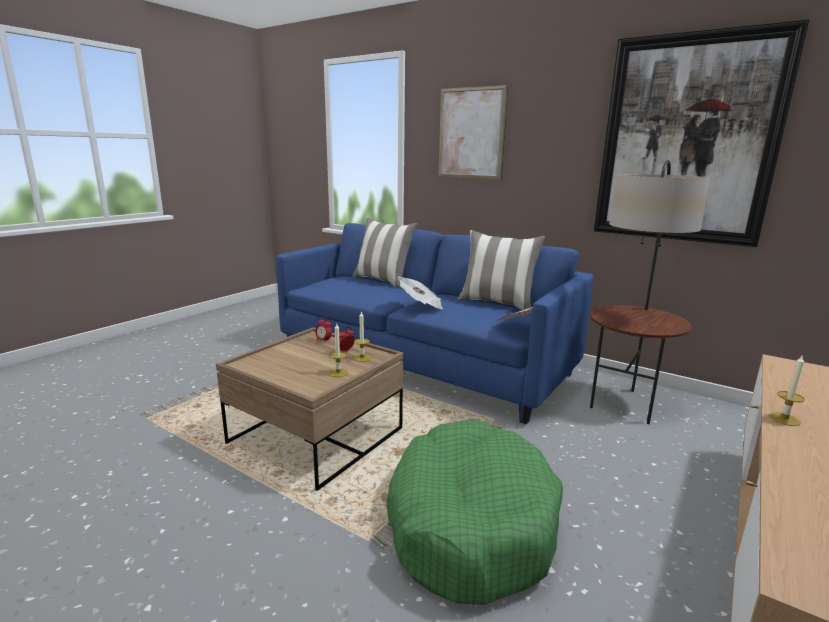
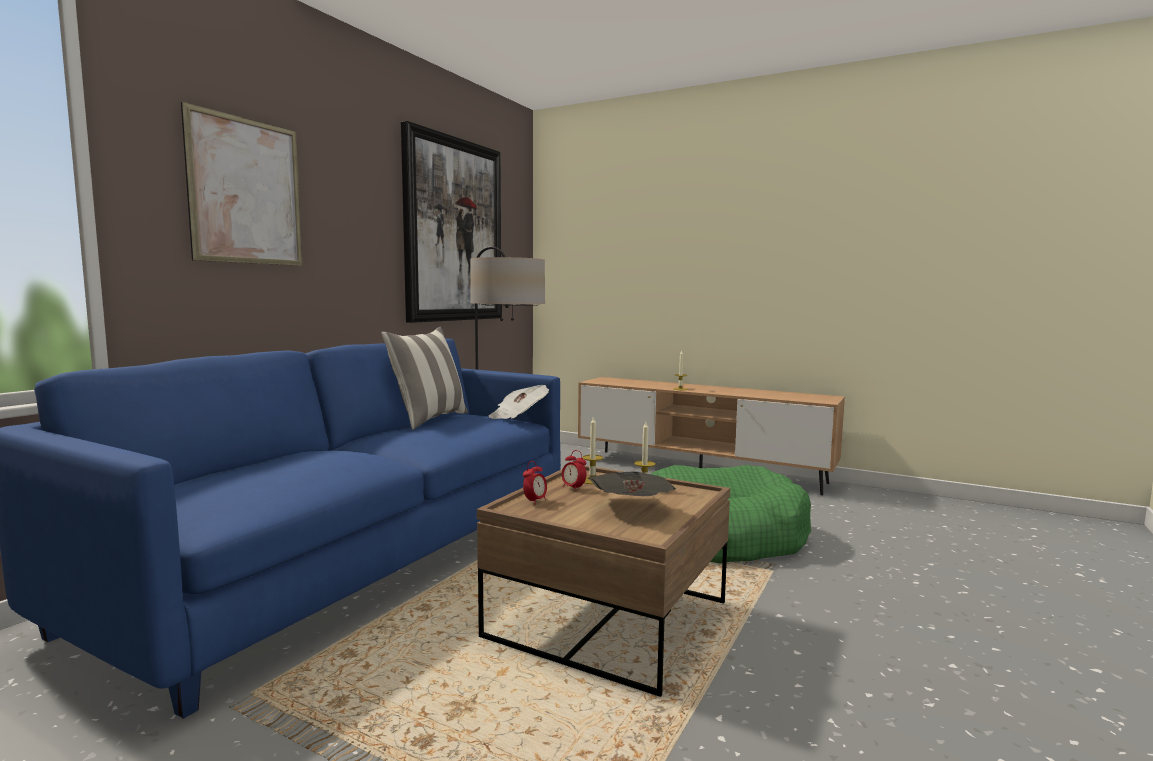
camera: 95 degrees left, 10 degrees down
pillow [352,217,417,289] -> none
newspaper [398,277,443,309] -> newspaper moved to [588,472,676,496]

